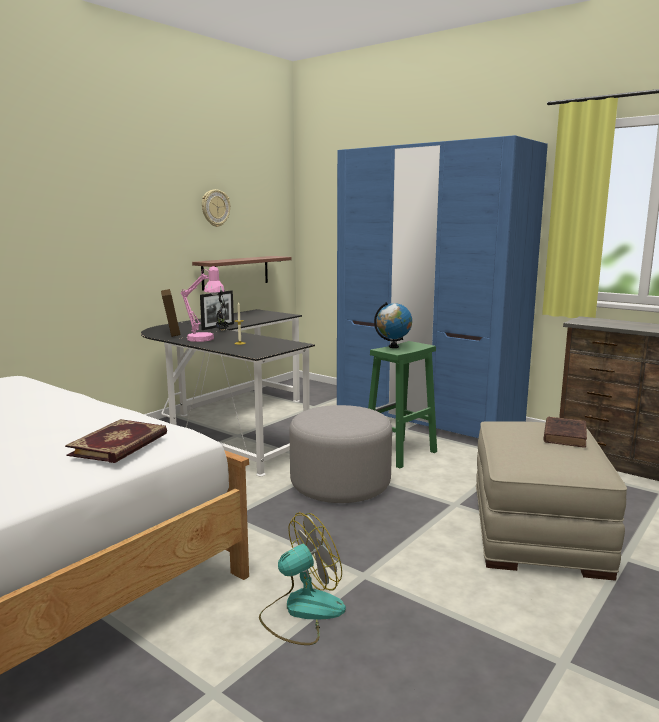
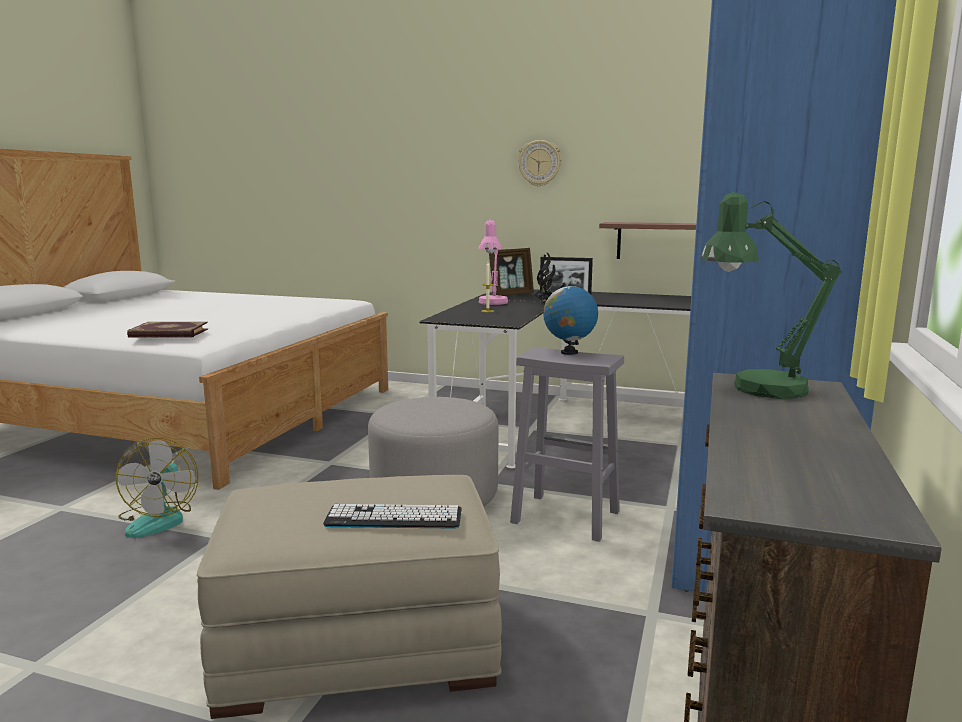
camera: 70 degrees right, 0 degrees up
wall clock [202,189,230,227] -> wall clock moved to [518,140,562,187]
fan [259,512,346,645] -> fan turned 45 degrees clockwise [116,438,198,537]
green stool [368,341,437,468] -> grey stool [510,347,624,542]
brown book [544,417,587,448] -> keyboard [323,504,462,529]
none -> green table lamp [700,192,842,399]

